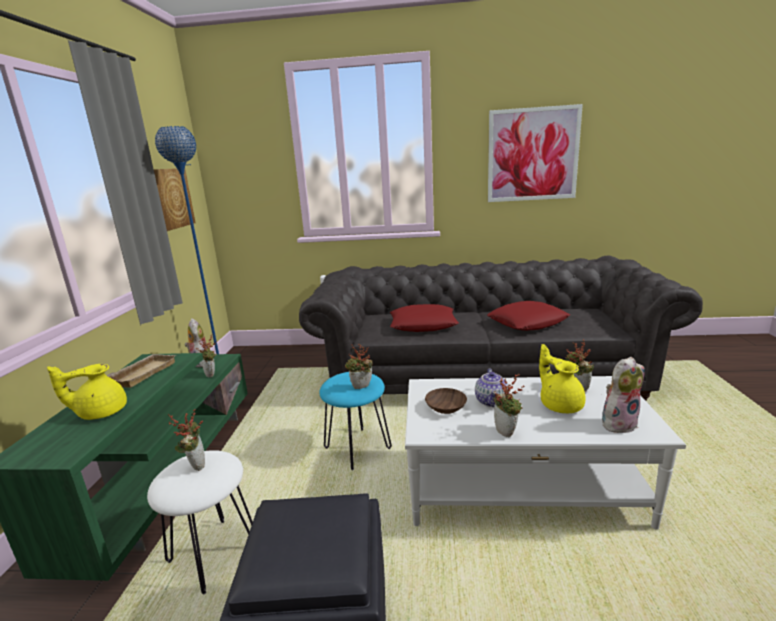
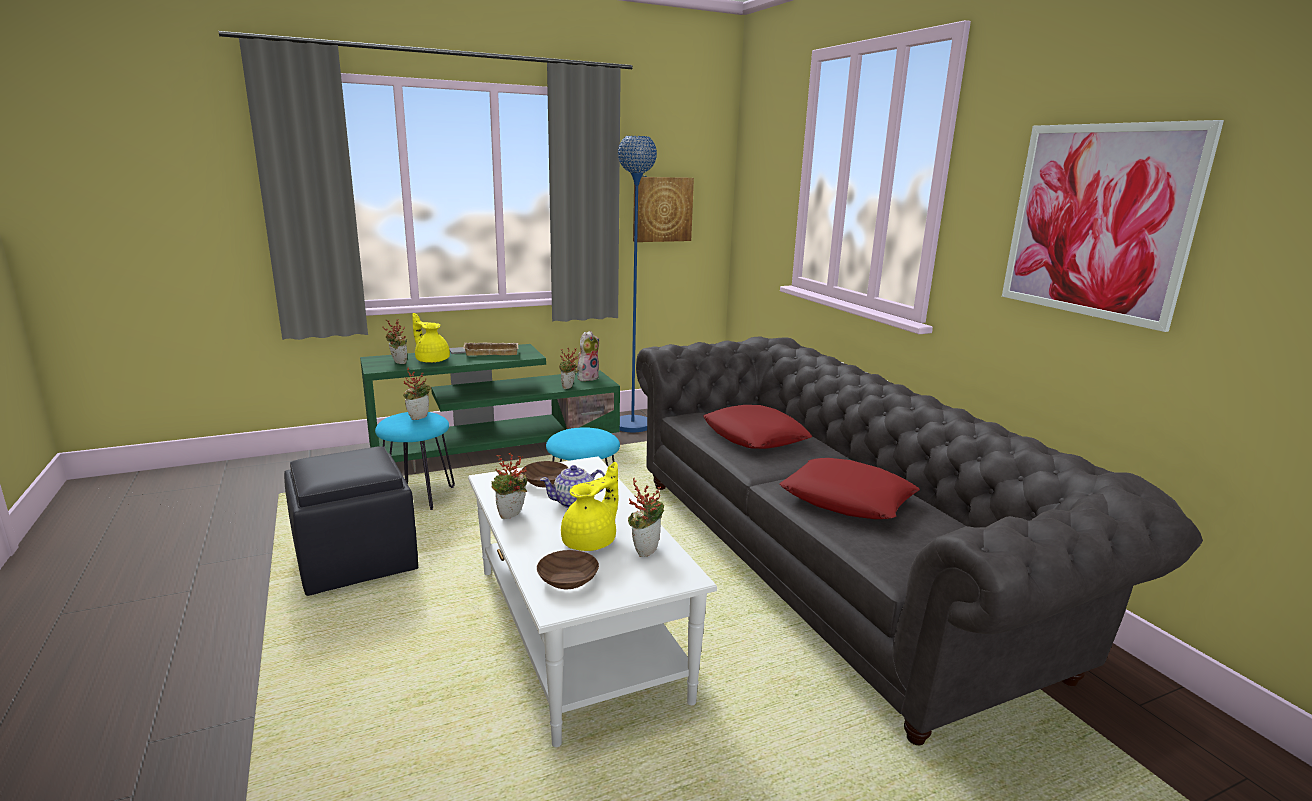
camera: 60 degrees right, 0 degrees up
white stool [147,450,253,595] -> turquoise stool [375,412,455,510]
potted plant [345,343,373,389] -> potted plant moved to [382,319,407,364]
plush toy [602,357,645,435] -> brown bowl [537,550,599,589]

